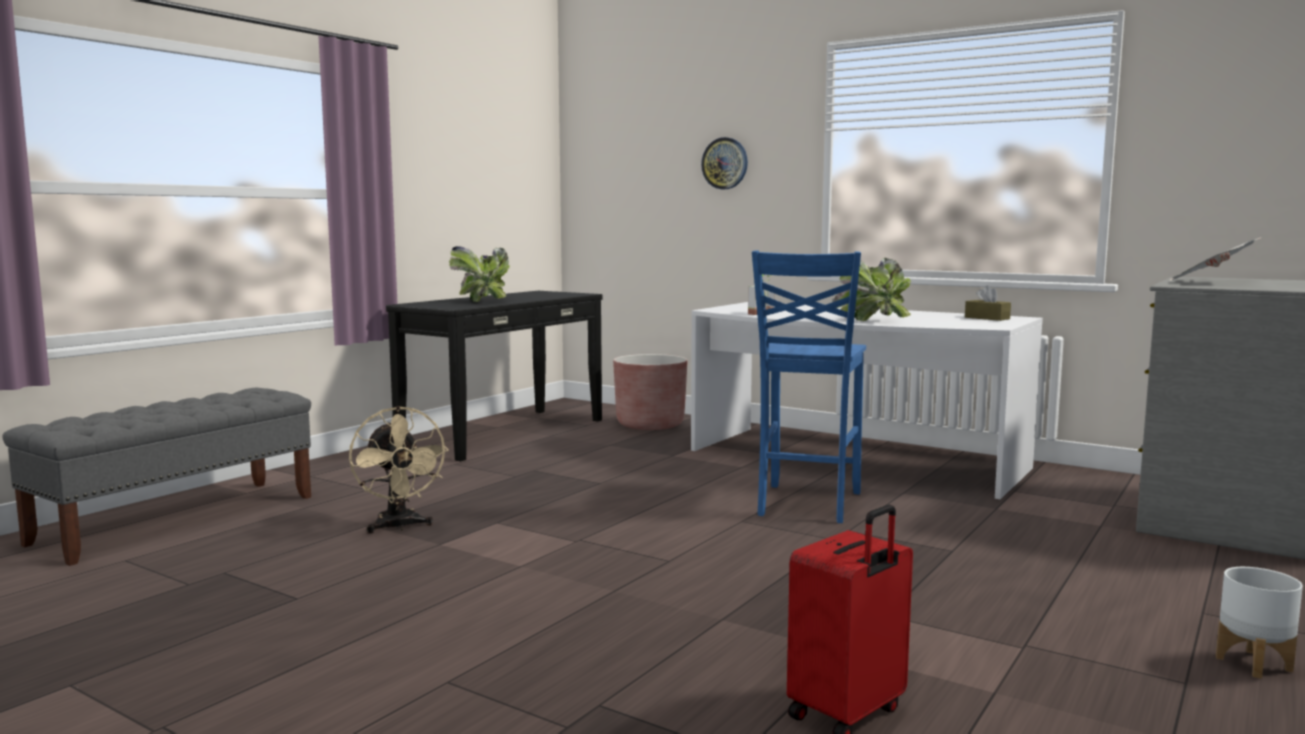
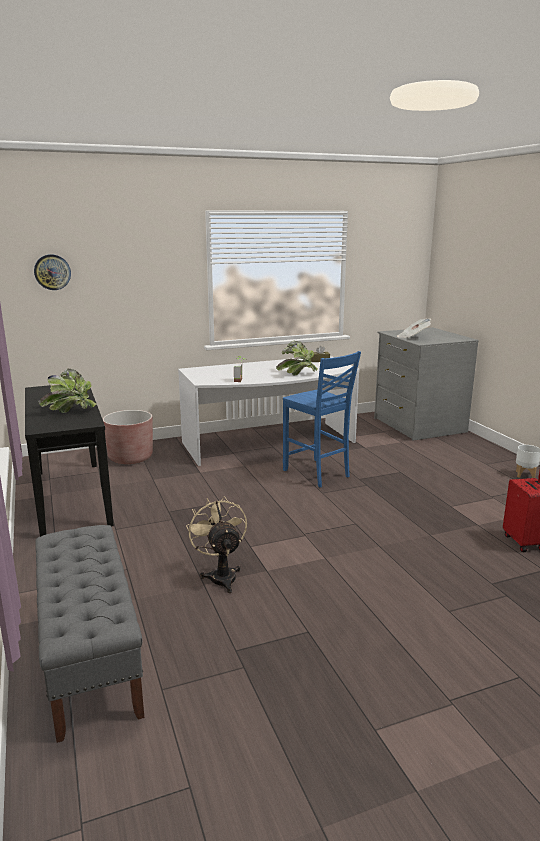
camera: 55 degrees left, 10 degrees up
beige fan [349,406,448,534] -> beige fan turned 120 degrees counterclockwise [186,496,247,593]
wall clock [701,137,748,189] -> wall clock moved to [34,254,71,290]

